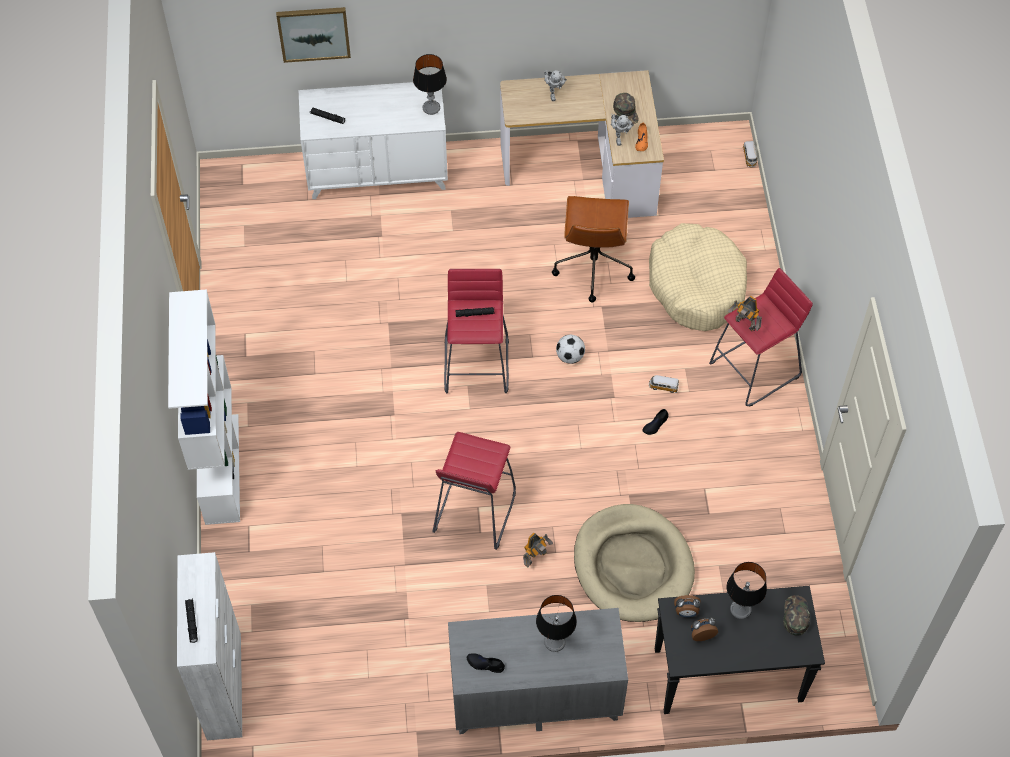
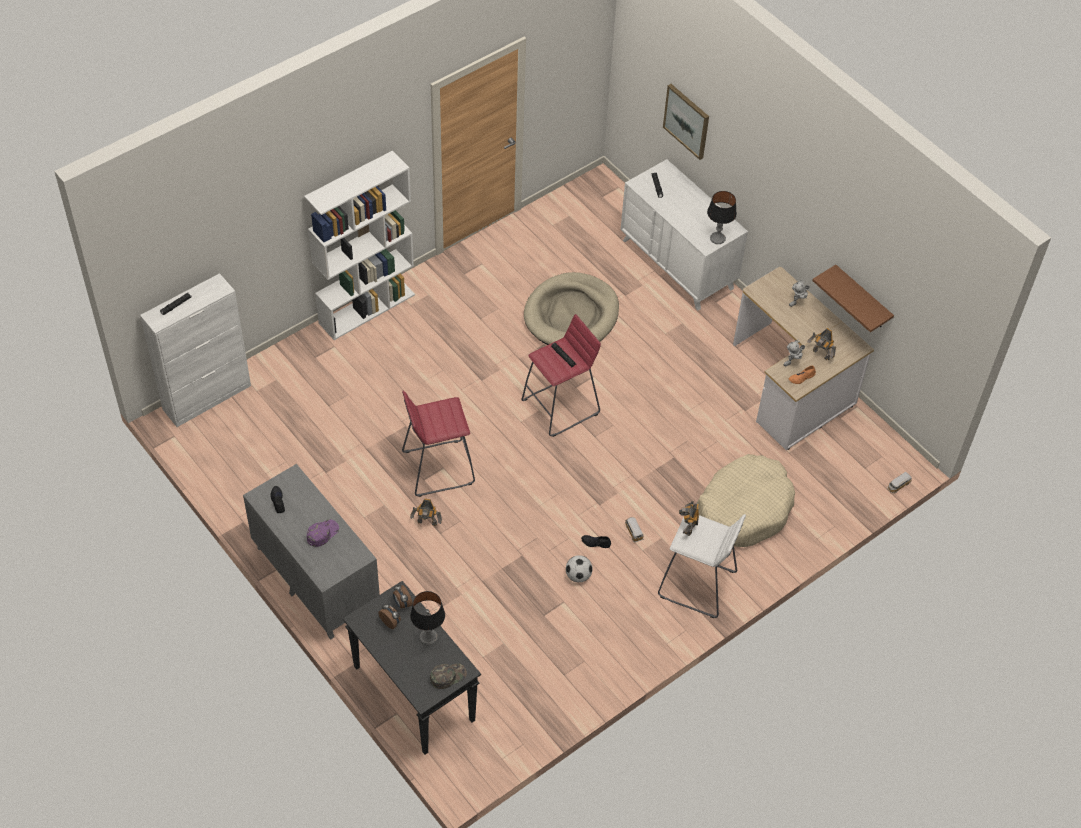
camera: 55 degrees right, 5 degrees down
table lamp [536,595,577,652] -> purple cap [307,519,339,547]
brown office chair [552,196,635,302] -> none
football [556,335,585,364] -> football moved to [566,555,593,582]
beige dog bed [574,504,695,622] -> beige dog bed moved to [524,272,619,345]
green cap [613,93,639,125] -> toy robot [807,328,836,360]
red stool [709,268,813,407] -> white stool [658,514,746,618]
none -> brown shelf [812,265,894,332]

